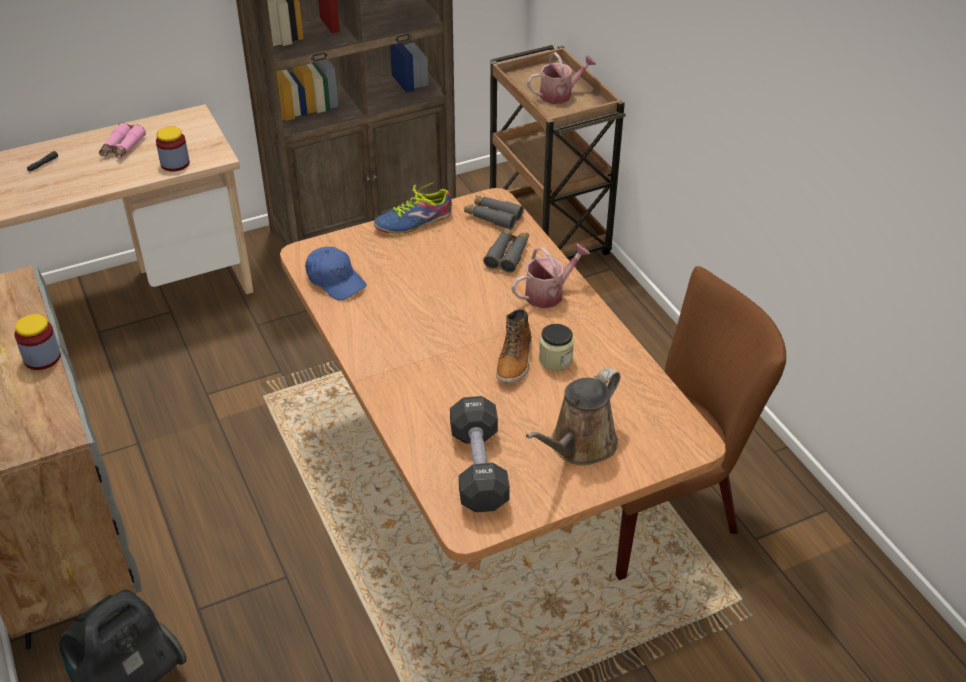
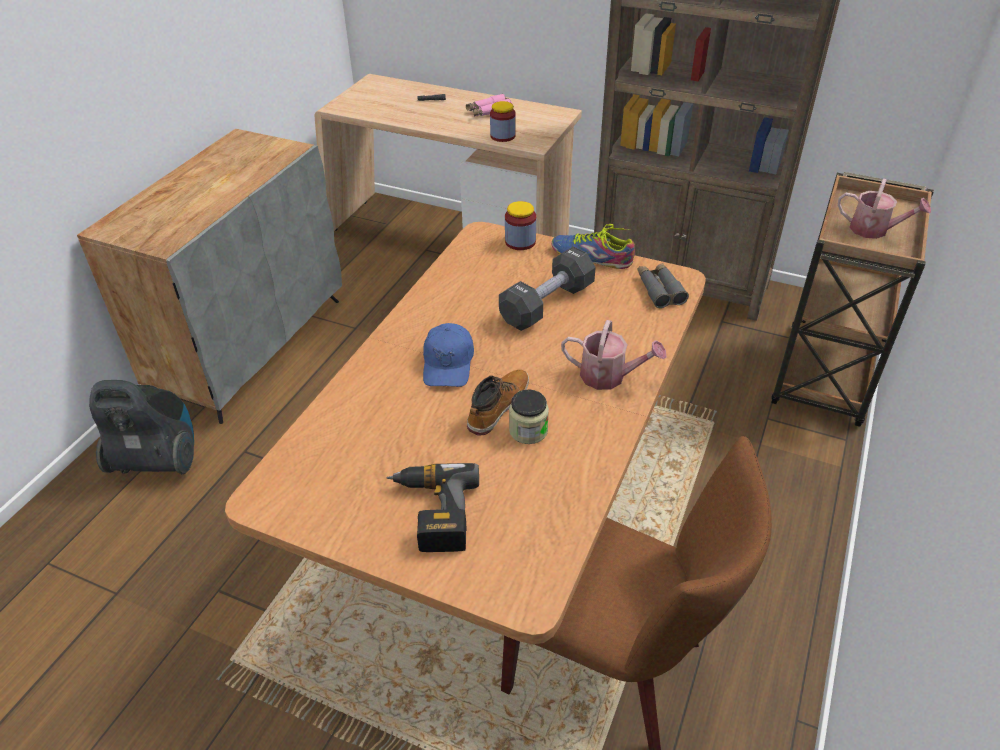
camera: 50 degrees right, 0 degrees up
jar [14,314,61,370] -> jar moved to [505,201,536,250]
blue cap [305,247,367,300] -> blue cap moved to [423,323,474,387]
black dumbbell [450,396,510,512] -> black dumbbell moved to [499,246,596,331]
grey binoculars [483,228,529,272] -> none
boot [496,309,532,383] -> boot turned 150 degrees clockwise [467,370,529,435]
brown watering can [526,367,620,466] -> power drill [387,463,479,552]

